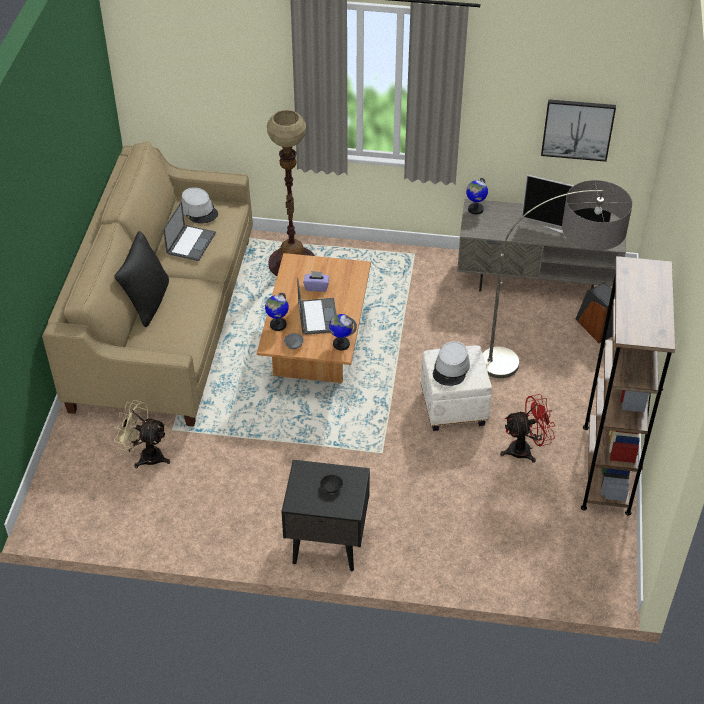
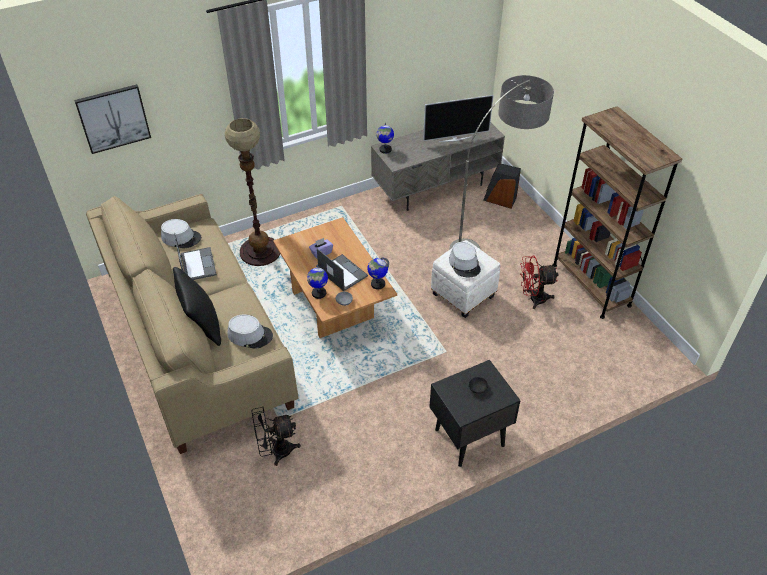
camera: 35 degrees left, 0 degrees up
beige fan [114,400,170,468] -> black fan [251,407,301,466]
red fan [500,394,555,463] -> red fan turned 135 degrees counterclockwise [520,256,559,309]
picture [541,99,616,162] -> picture moved to [74,84,151,154]
none -> grey hat [227,314,273,349]

